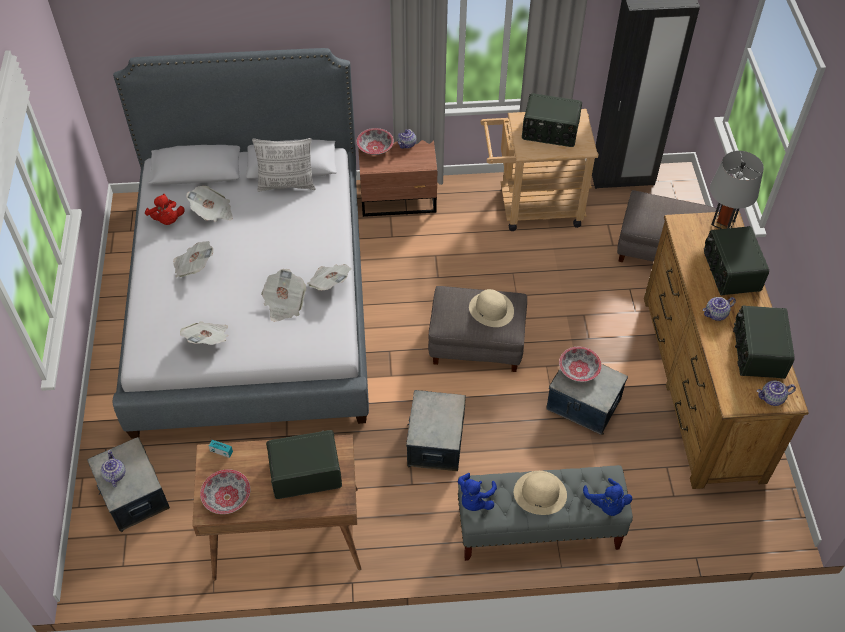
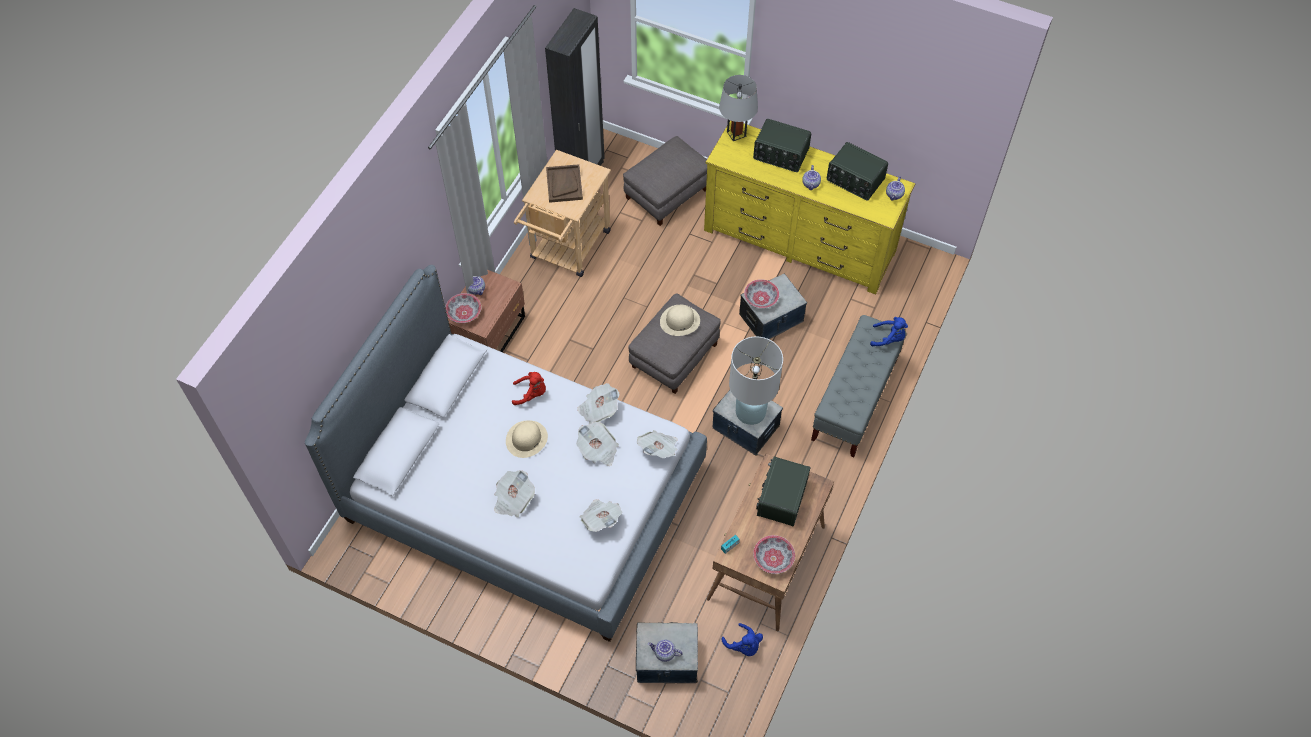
camera: 60 degrees left, 5 degrees up
red plush toy [145,194,185,225] -> red plush toy moved to [512,372,546,405]
newspaper [186,186,233,222] -> newspaper moved to [637,430,678,458]
pillow [252,138,316,192] -> none
blue plush toy [458,473,497,511] -> blue plush toy moved to [721,623,763,656]
beige hat [514,471,567,515] -> beige hat moved to [506,420,548,458]
radio [522,93,582,147] -> brown tray [546,164,583,203]
brown dresser [644,211,809,489] -> yellow dresser [704,120,915,295]
none -> white table lamp [729,337,783,425]

